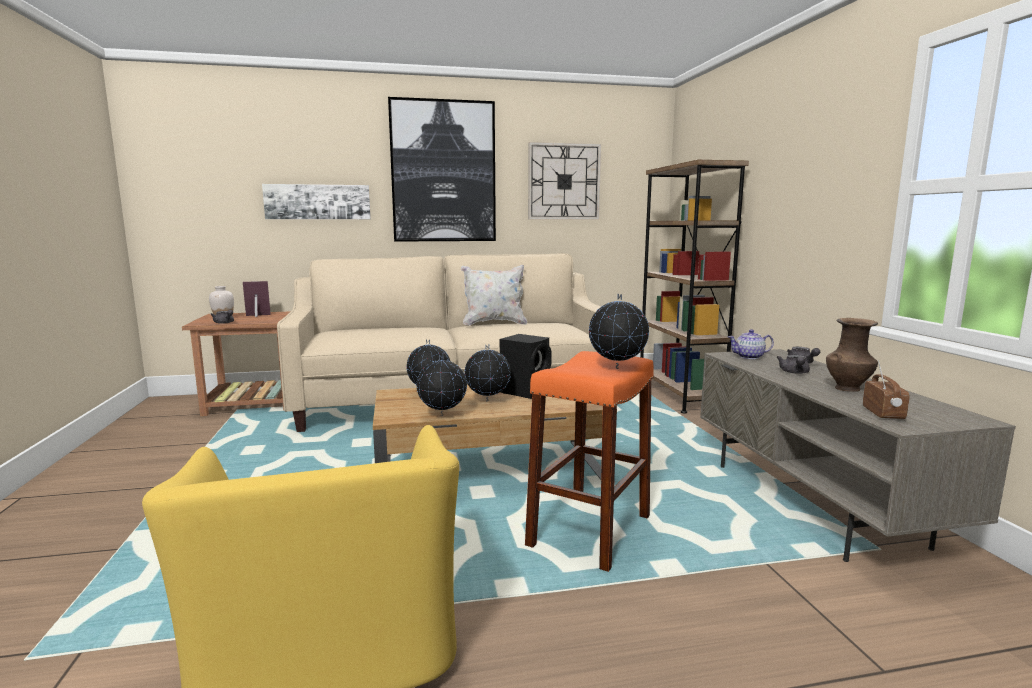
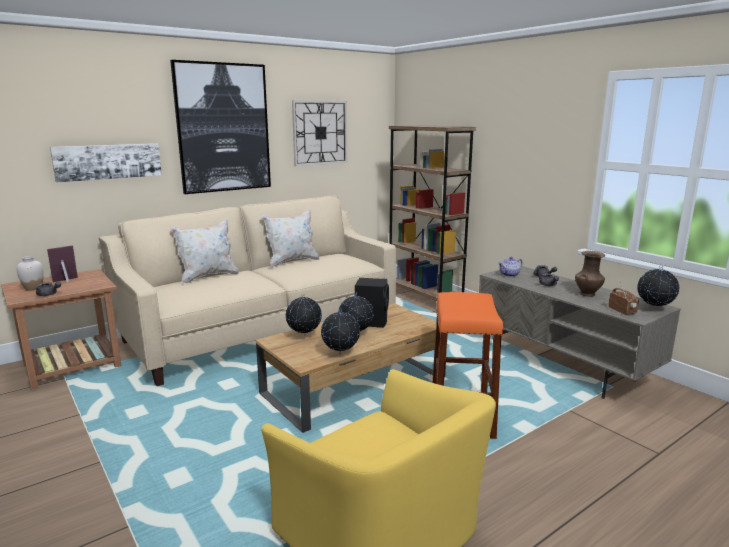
camera: 25 degrees left, 5 degrees up
globe [589,294,649,369] -> globe moved to [637,265,679,309]
none -> white pillow [170,219,239,283]

